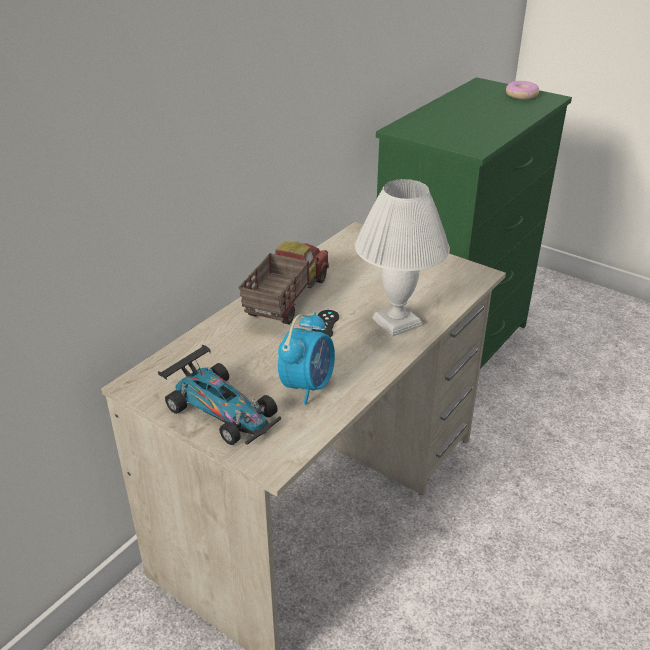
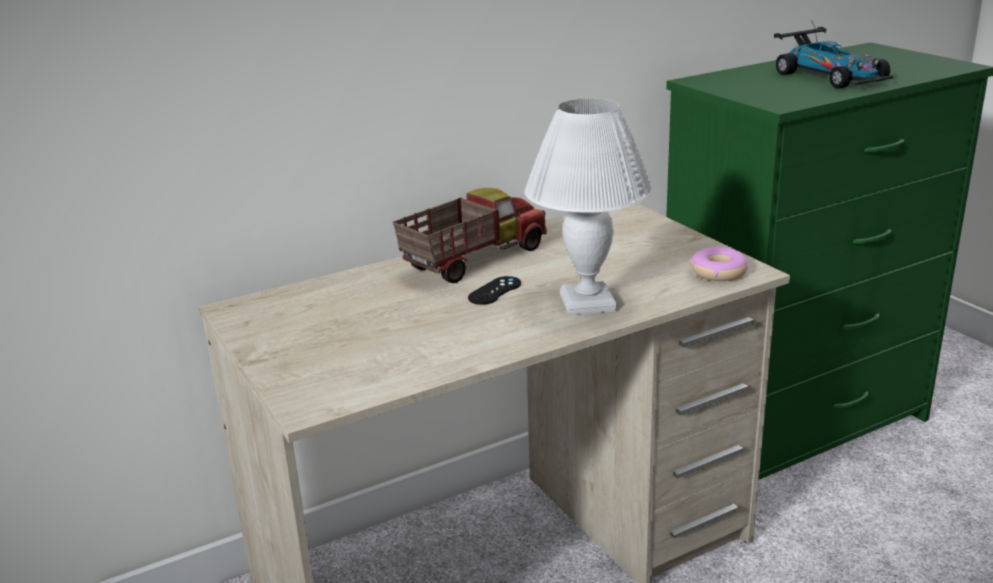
camera: 25 degrees right, 10 degrees down
toy car [158,345,281,445] -> toy car moved to [774,20,893,88]
alarm clock [278,312,335,405] -> none
donut [506,81,539,99] -> donut moved to [690,247,748,281]

